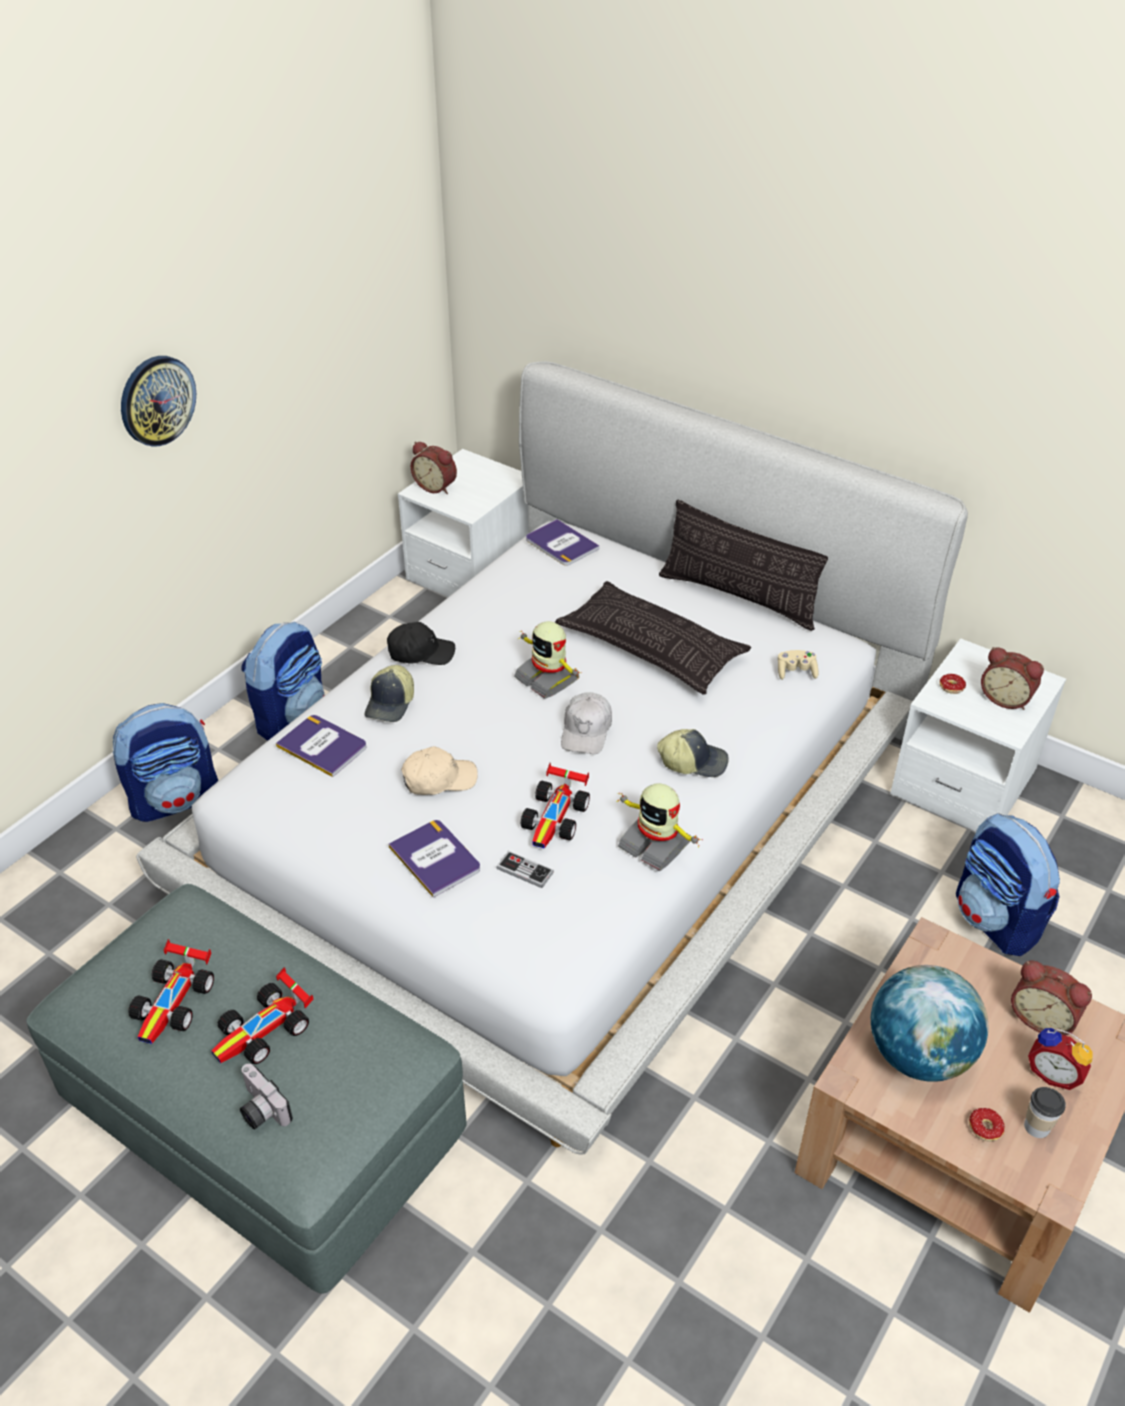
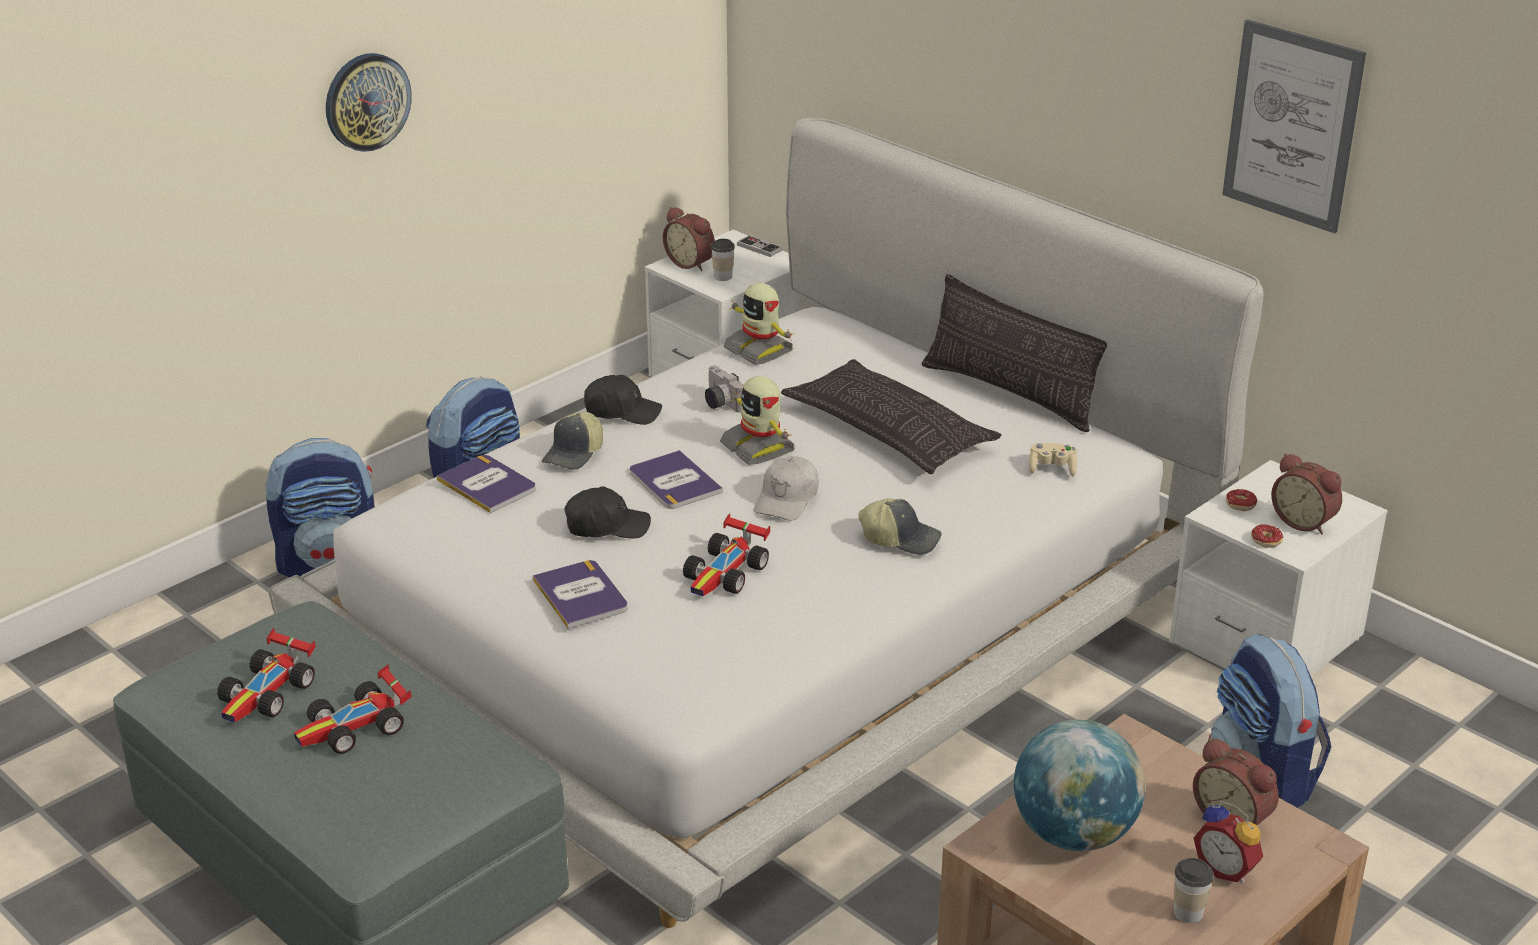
camera: 10 degrees right, 10 degrees down
camera [240,1064,293,1129] -> camera moved to [705,366,743,412]
beige cap [401,746,478,795] -> black cap [565,486,651,538]
game controller [496,851,554,888] -> game controller moved to [737,236,782,257]
book [526,519,600,566] -> book moved to [630,450,723,509]
toy robot [617,783,703,871] -> toy robot moved to [723,283,795,365]
donut [969,1108,1005,1142] -> donut moved to [1251,524,1283,548]
none -> cup [711,239,735,281]
none -> picture [1222,19,1366,234]

